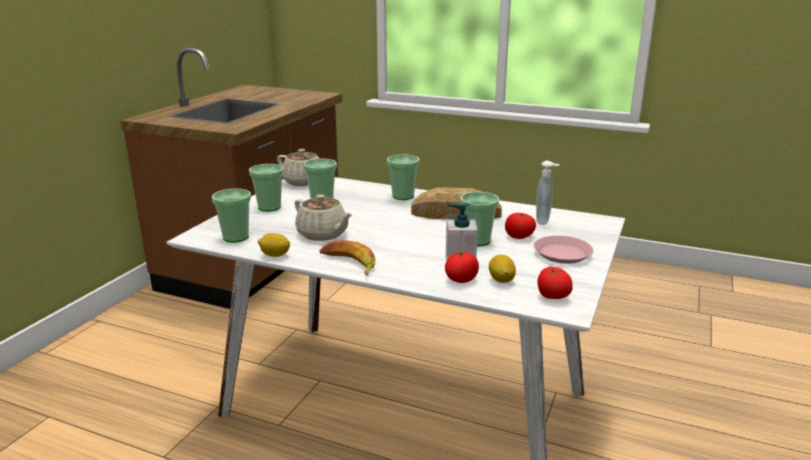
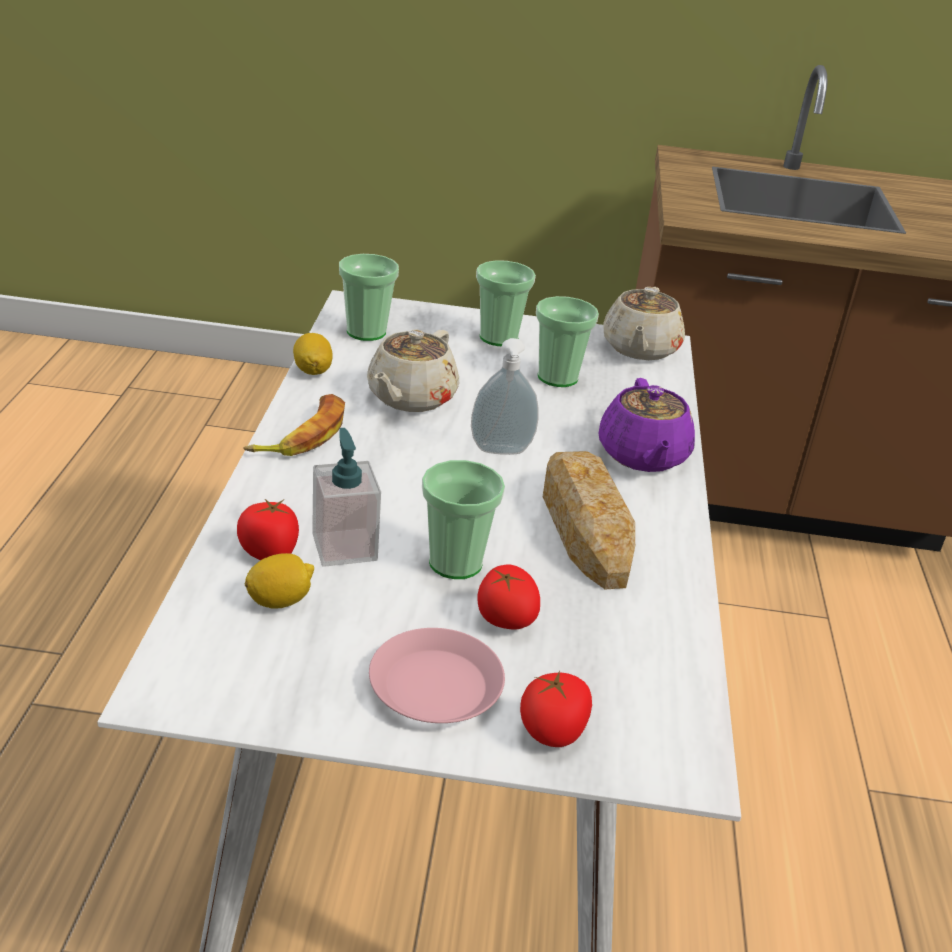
camera: 70 degrees right, 10 degrees up
cup [387,154,419,200] -> purple teapot [599,378,695,472]
soap dispenser [536,161,559,225] -> soap dispenser moved to [471,338,539,455]
tomato [537,267,573,299] -> tomato moved to [520,671,592,747]

